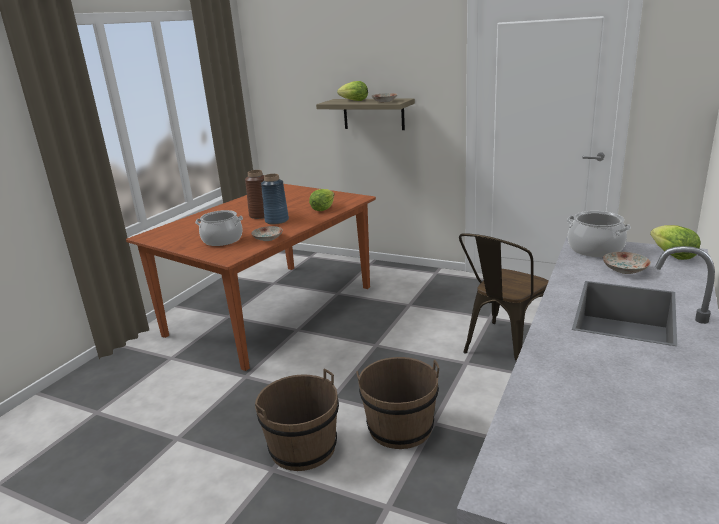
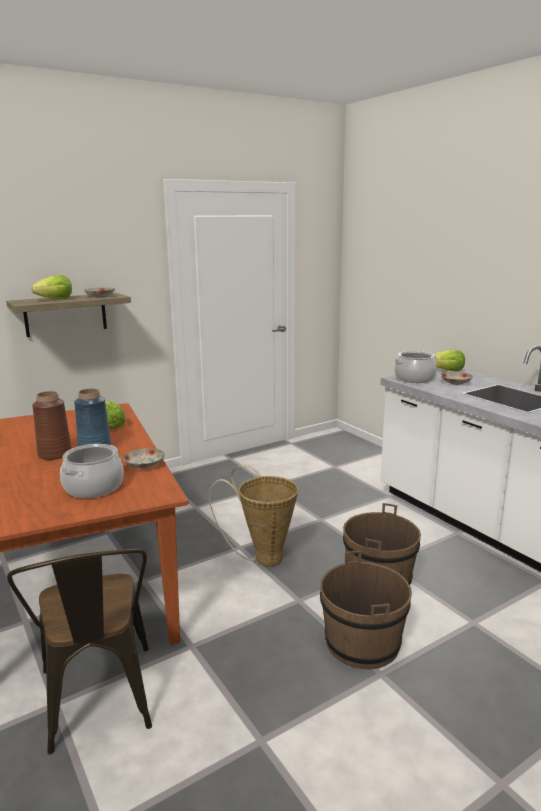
camera: 60 degrees left, 5 degrees down
brown chair [459,233,549,361] -> brown chair moved to [7,549,152,755]
none -> basket [209,465,298,567]

